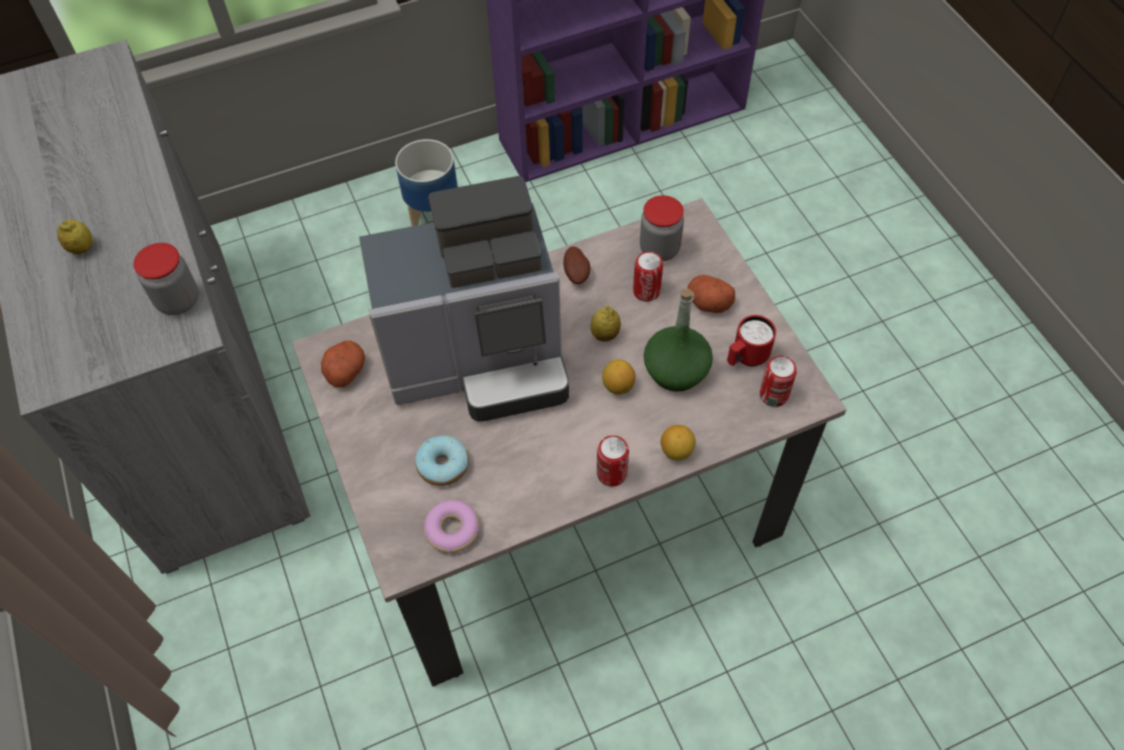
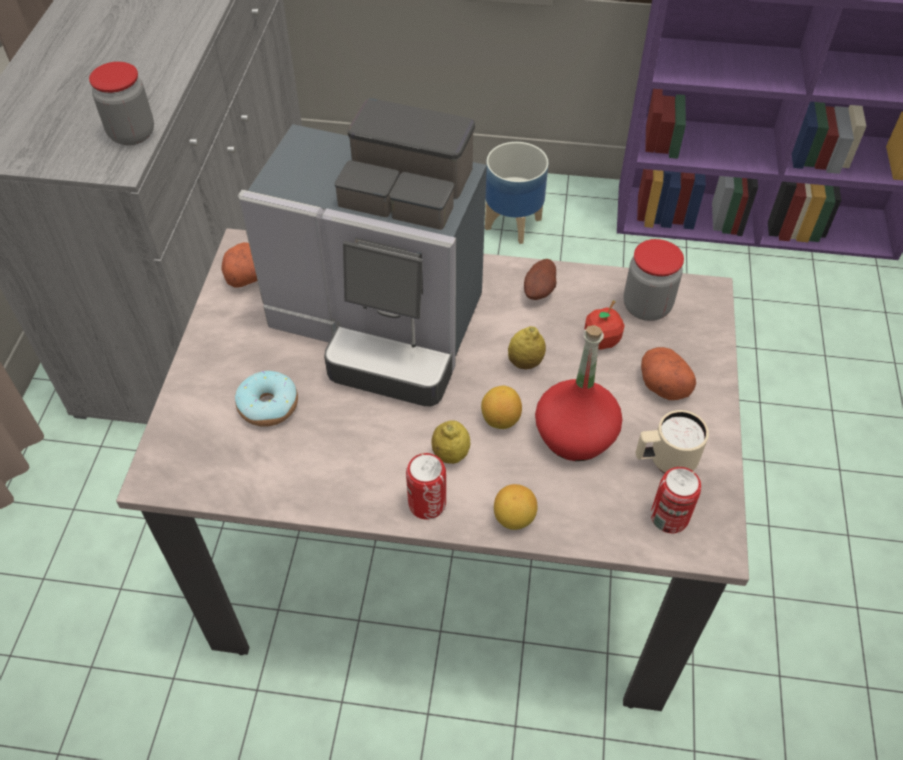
camera: 30 degrees right, 5 degrees down
lemon [57,219,93,254] -> lemon moved to [432,420,470,464]
donut [423,500,480,553] -> none
can [633,251,663,302] -> apple [584,300,625,350]
green bottle [644,289,713,392] -> red bottle [535,325,623,461]
red mug [727,315,776,367] -> beige mug [636,410,709,474]

